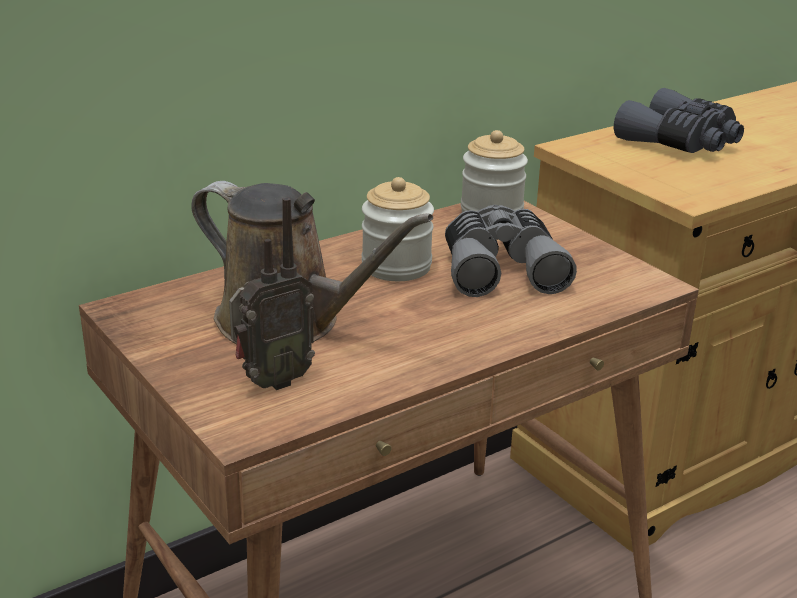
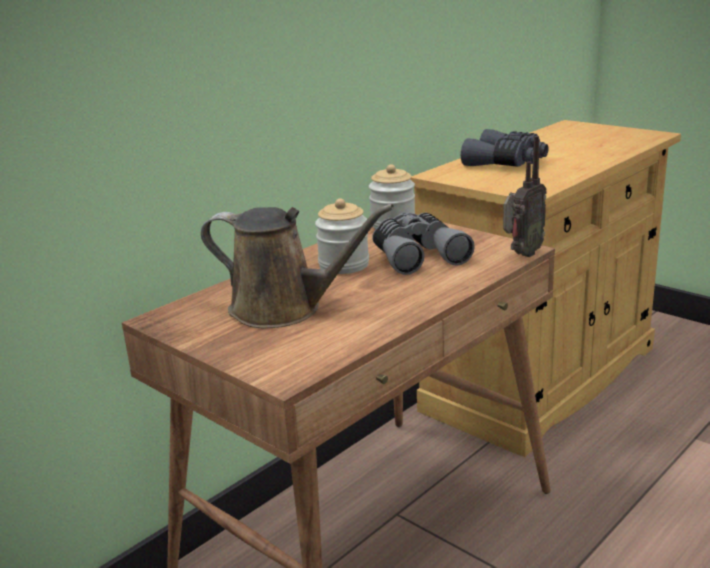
camera: 10 degrees left, 5 degrees down
radio [229,197,315,390] -> radio moved to [503,136,546,257]

